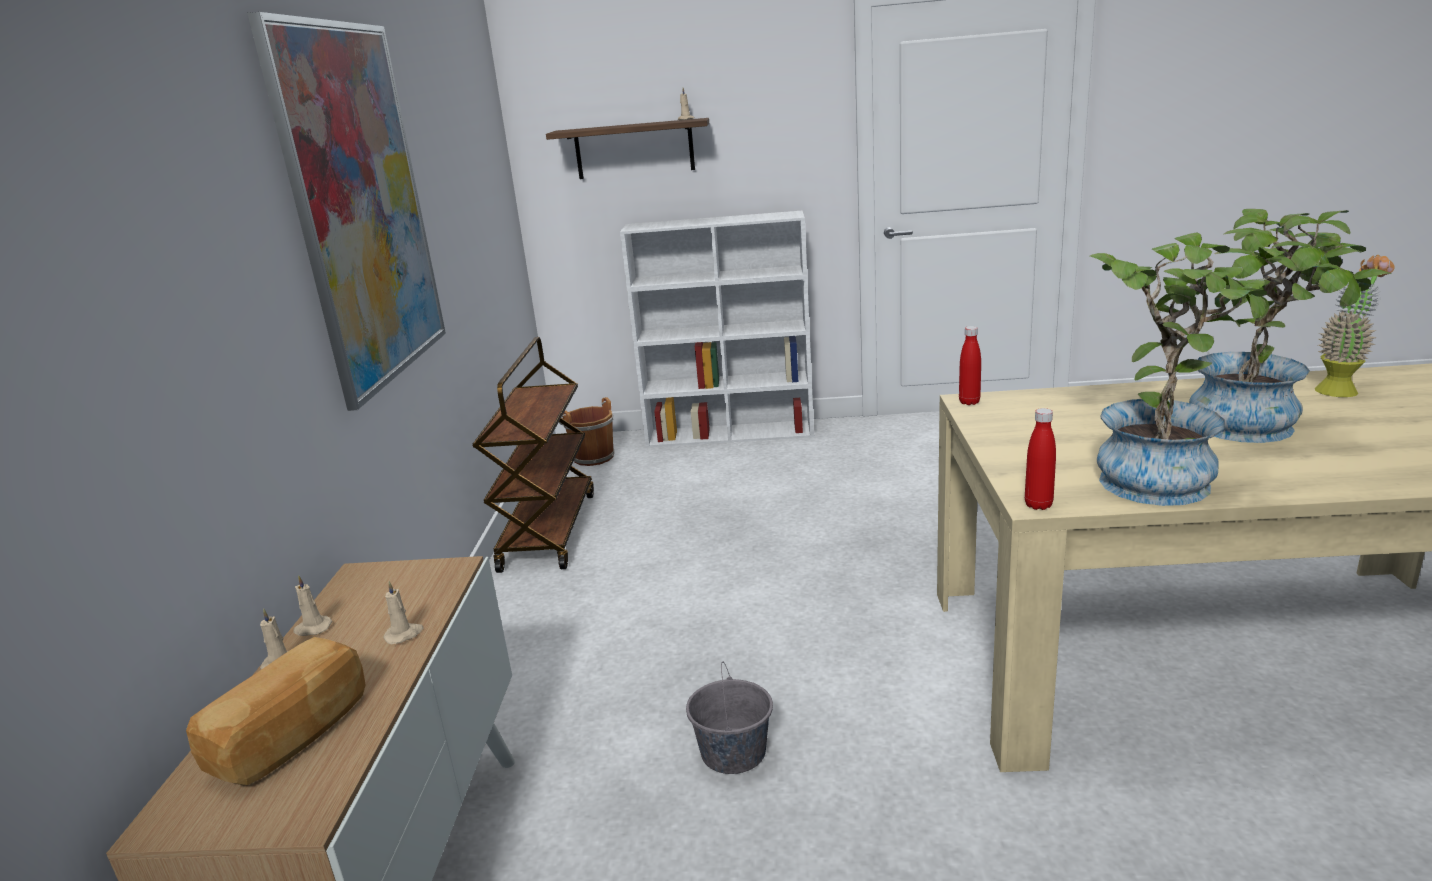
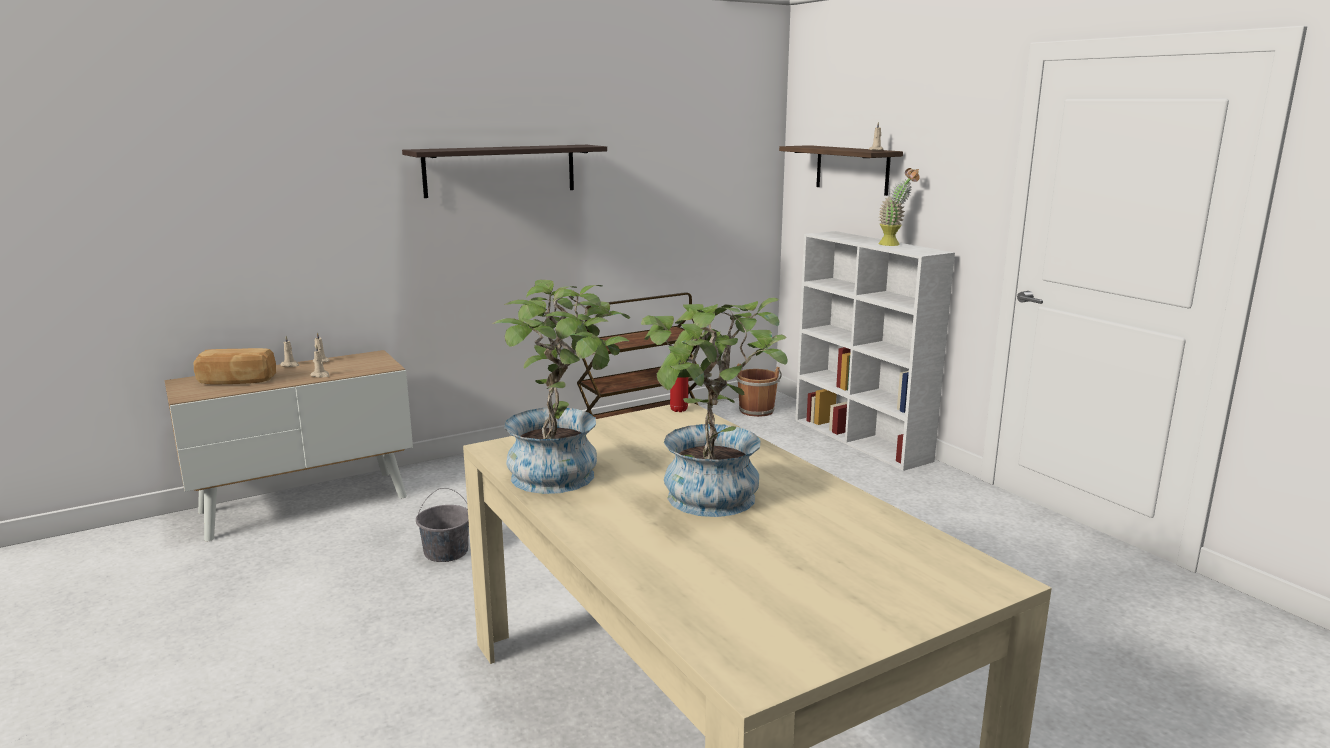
camera: 55 degrees right, 5 degrees down
picture [247,12,446,411] -> shelf [402,145,607,198]
red bottle [1025,408,1056,510] -> none
potted plant [1315,255,1395,397] -> potted plant moved to [878,168,920,246]

